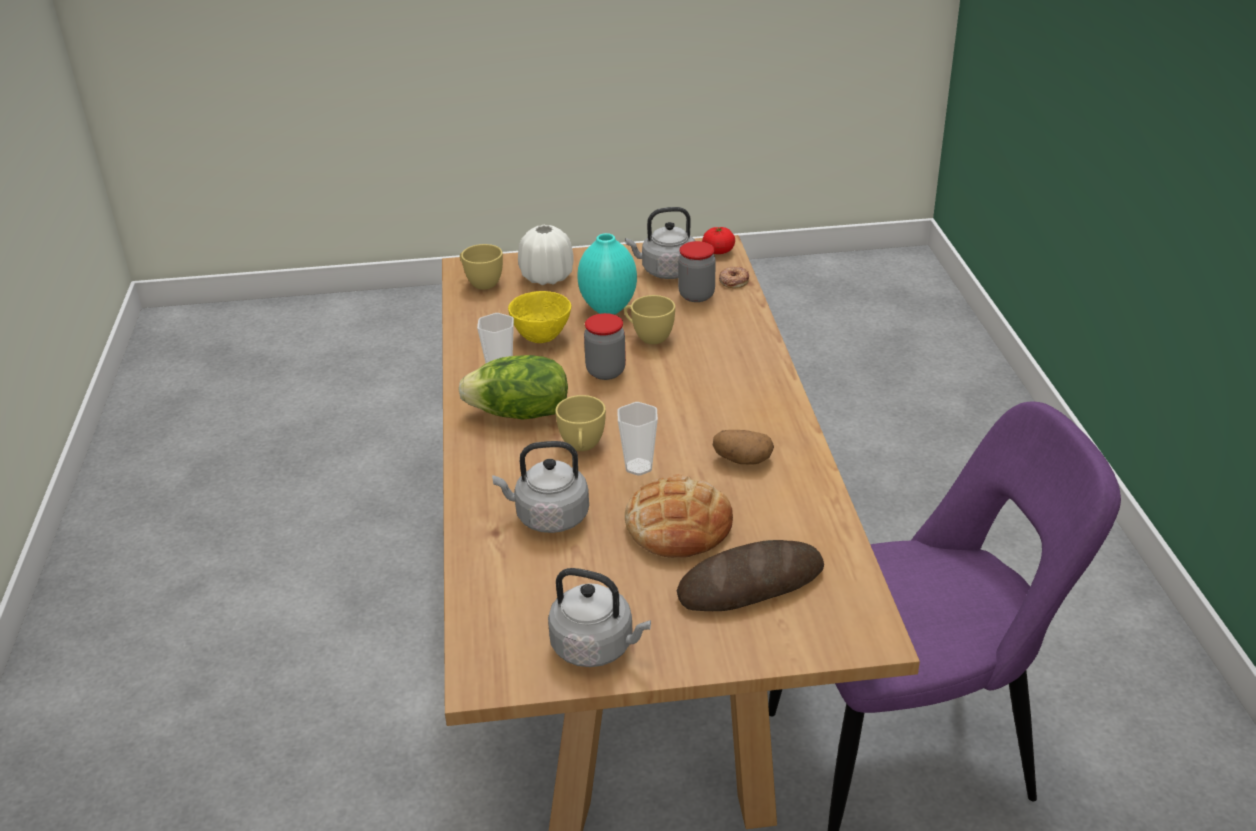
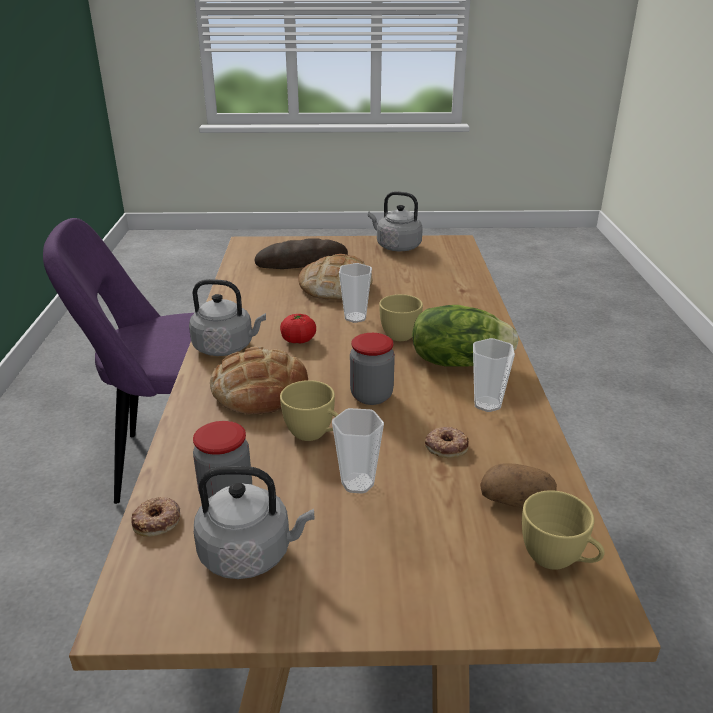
camera: 175 degrees left, 5 degrees down
grey kettle [492,441,589,533] -> grey kettle moved to [189,279,266,356]
yellow bowl [508,291,571,343] -> donut [425,427,469,458]
white vase [518,225,574,285] -> none
turquoise vase [577,233,637,314] -> cup [332,408,384,494]
tomato [702,227,735,254] -> tomato moved to [280,314,316,344]
potato [713,430,774,464] -> potato moved to [480,463,557,508]
none -> bread [210,347,308,415]

